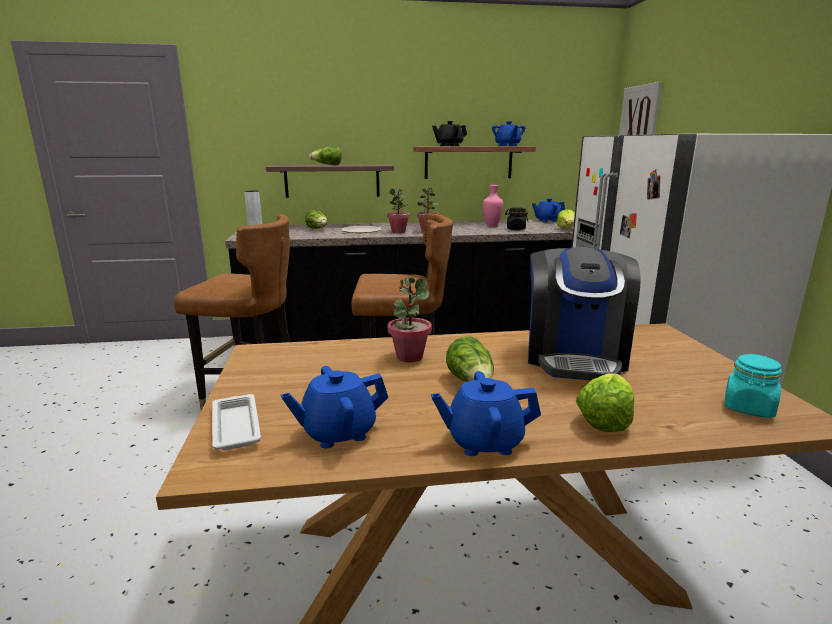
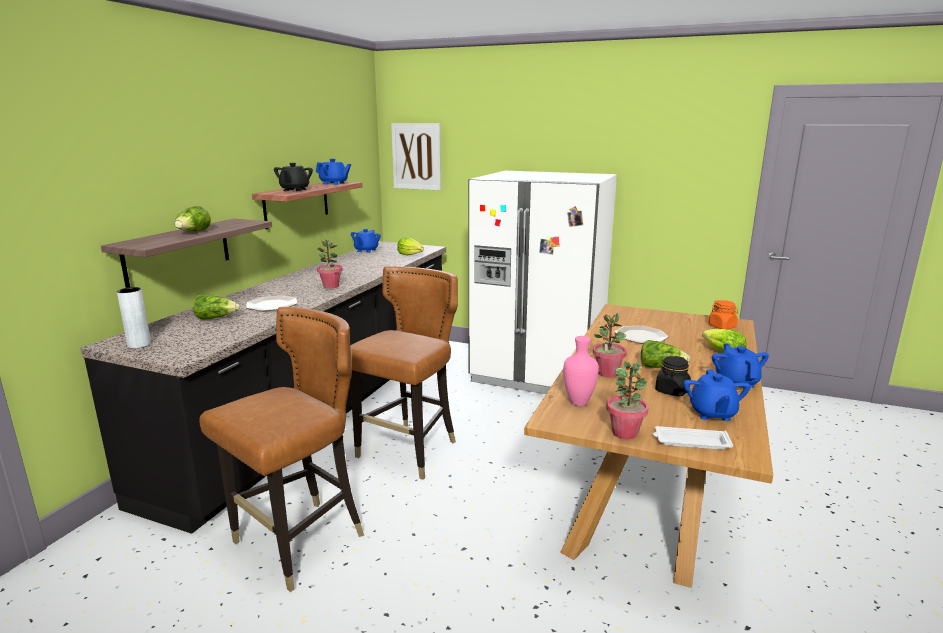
camera: 60 degrees left, 0 degrees up
potted plant [387,188,410,233] -> potted plant moved to [606,362,649,439]
blue teapot [431,371,541,456] -> blue teapot turned 150 degrees clockwise [712,343,769,388]
pink vase [483,185,503,227] -> pink vase moved to [563,336,599,406]
black jar [505,207,528,230] -> black jar moved to [655,356,691,396]
coffee machine [528,247,641,380] -> plate [615,326,668,343]
turquoise jar [724,354,782,418] -> orange jar [708,300,738,329]

